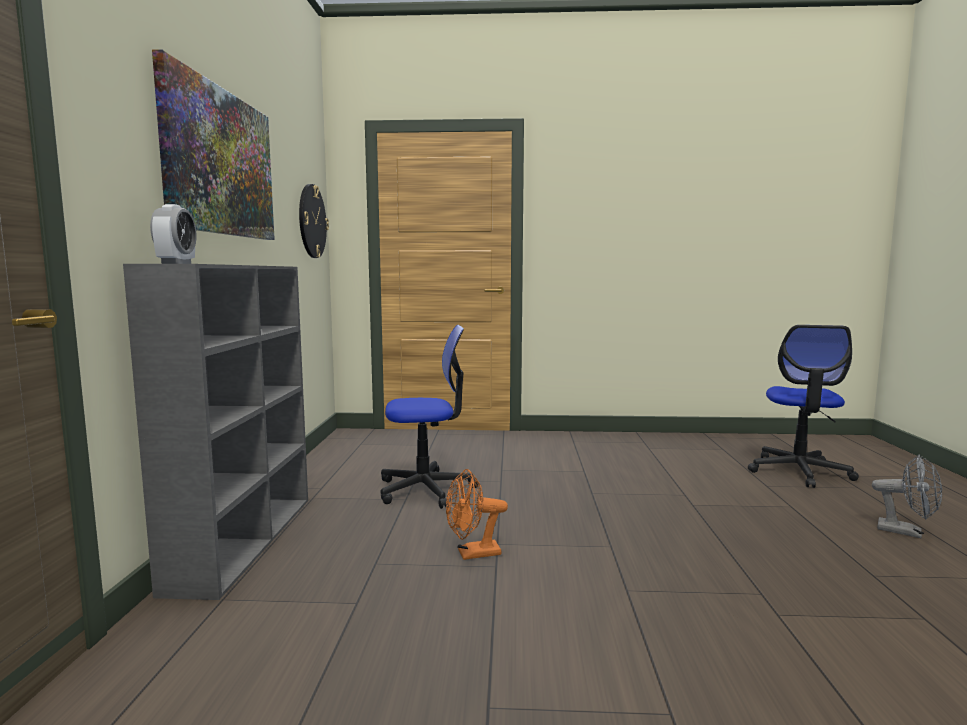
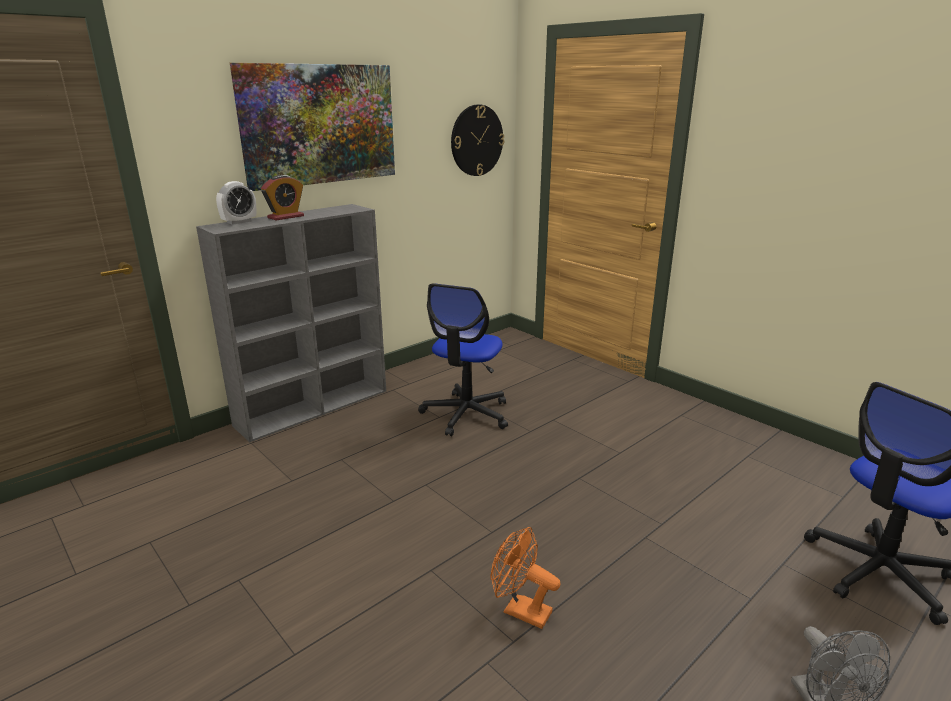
camera: 45 degrees right, 15 degrees up
office chair [381,325,479,509] -> office chair turned 75 degrees clockwise [418,283,508,436]
orange fan [446,469,508,560] -> orange fan moved to [490,527,561,629]
none -> alarm clock [261,175,304,221]

